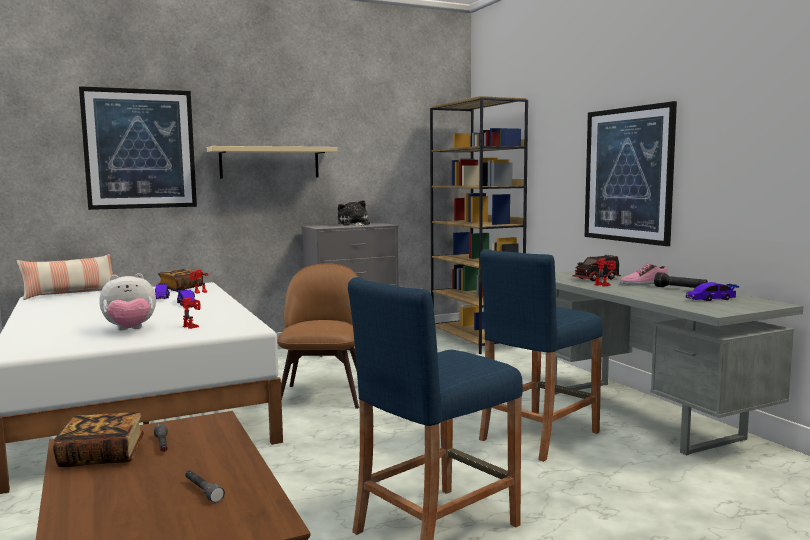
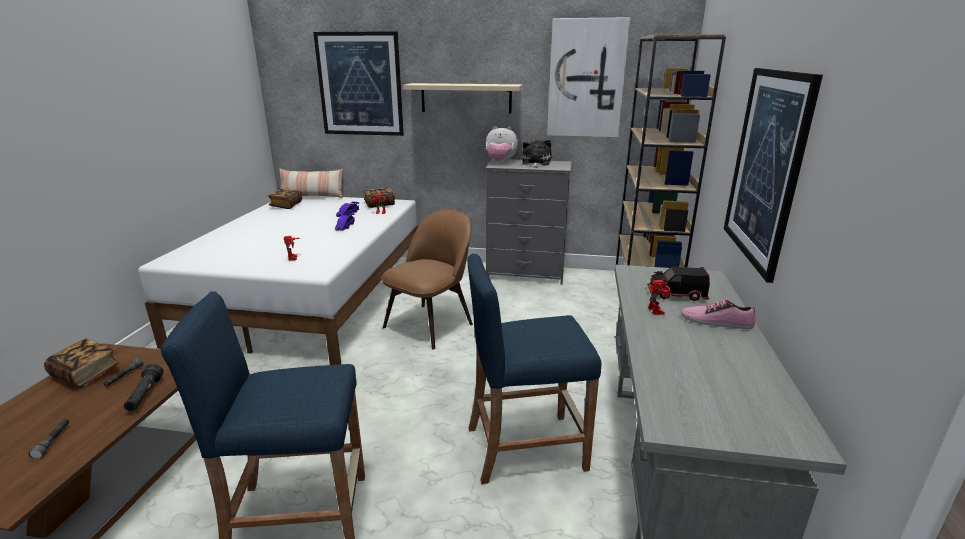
camera: 35 degrees right, 15 degrees up
plush toy [99,273,156,330] -> plush toy moved to [486,126,518,162]
black flashlight [654,272,708,288] -> black flashlight moved to [124,364,164,411]
toy car [686,282,739,301] -> none
none -> book [268,189,302,209]
none -> picture [547,17,630,137]

